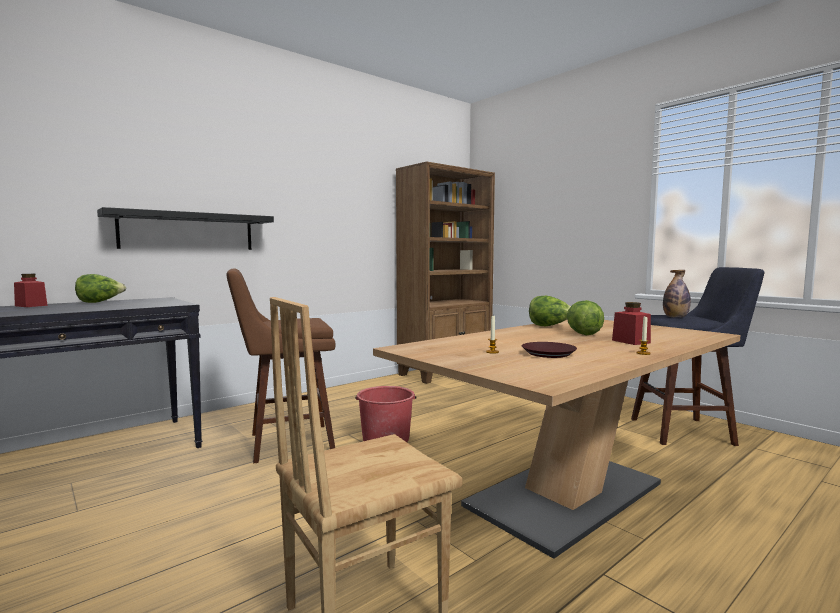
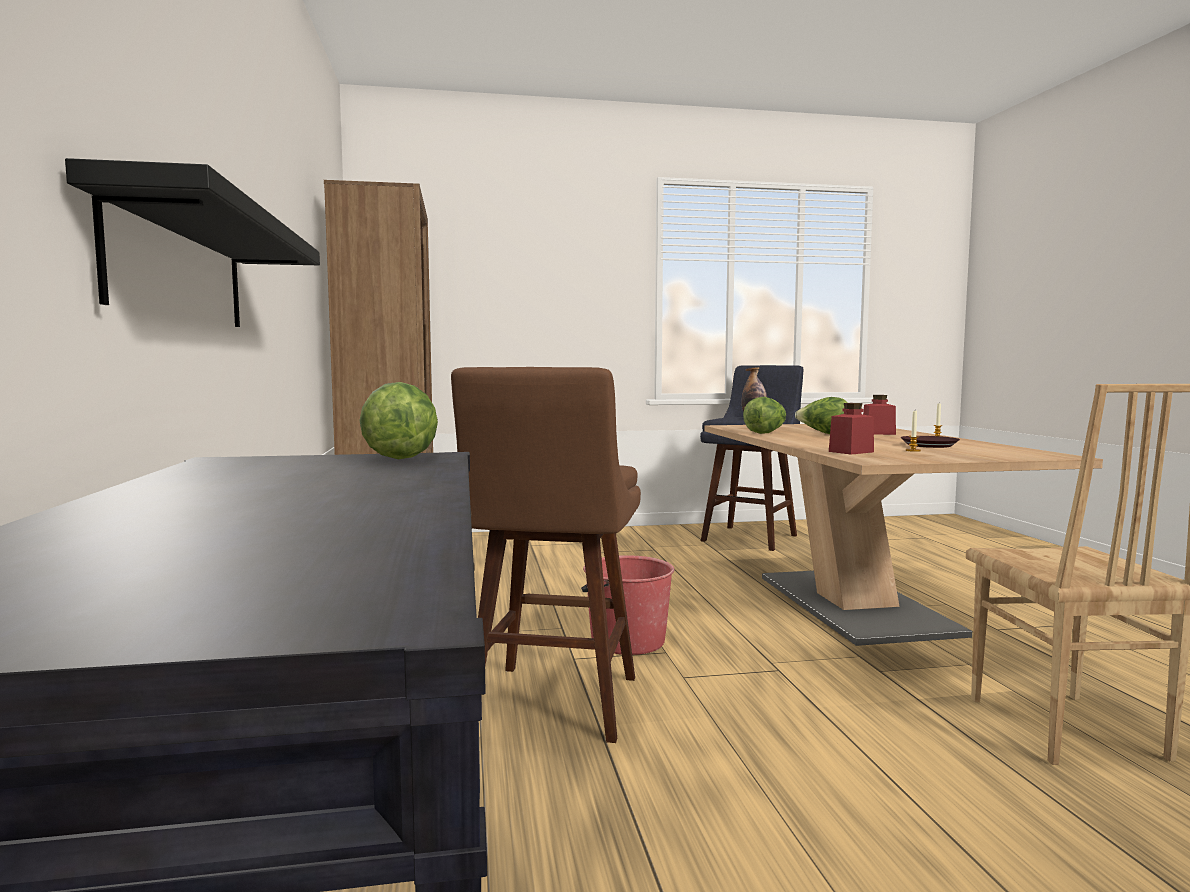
camera: 60 degrees left, 0 degrees up
red jar [14,274,48,307] -> red jar moved to [829,403,874,455]
lettuce [75,274,126,303] -> lettuce moved to [359,382,438,459]

